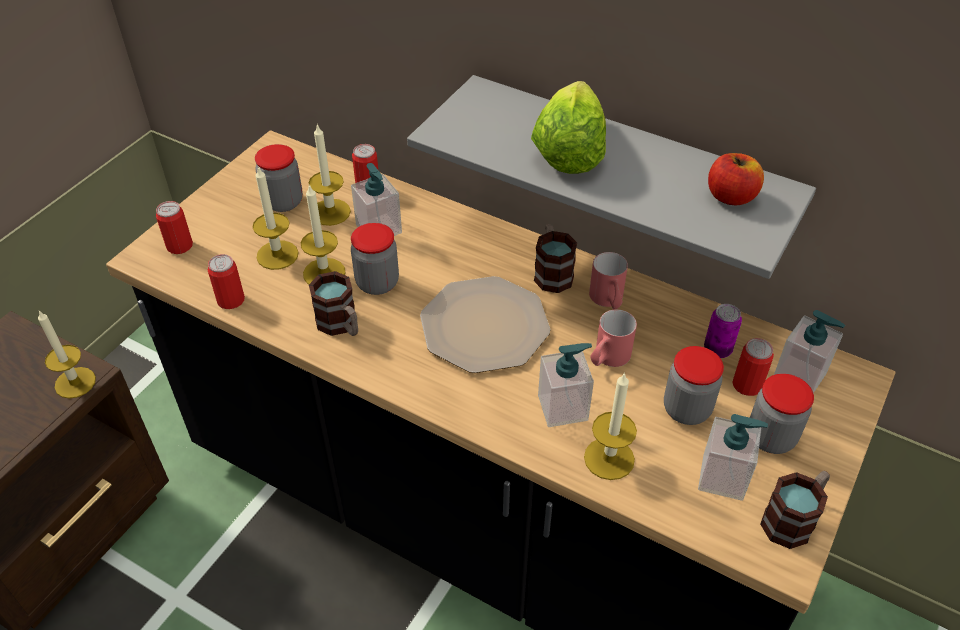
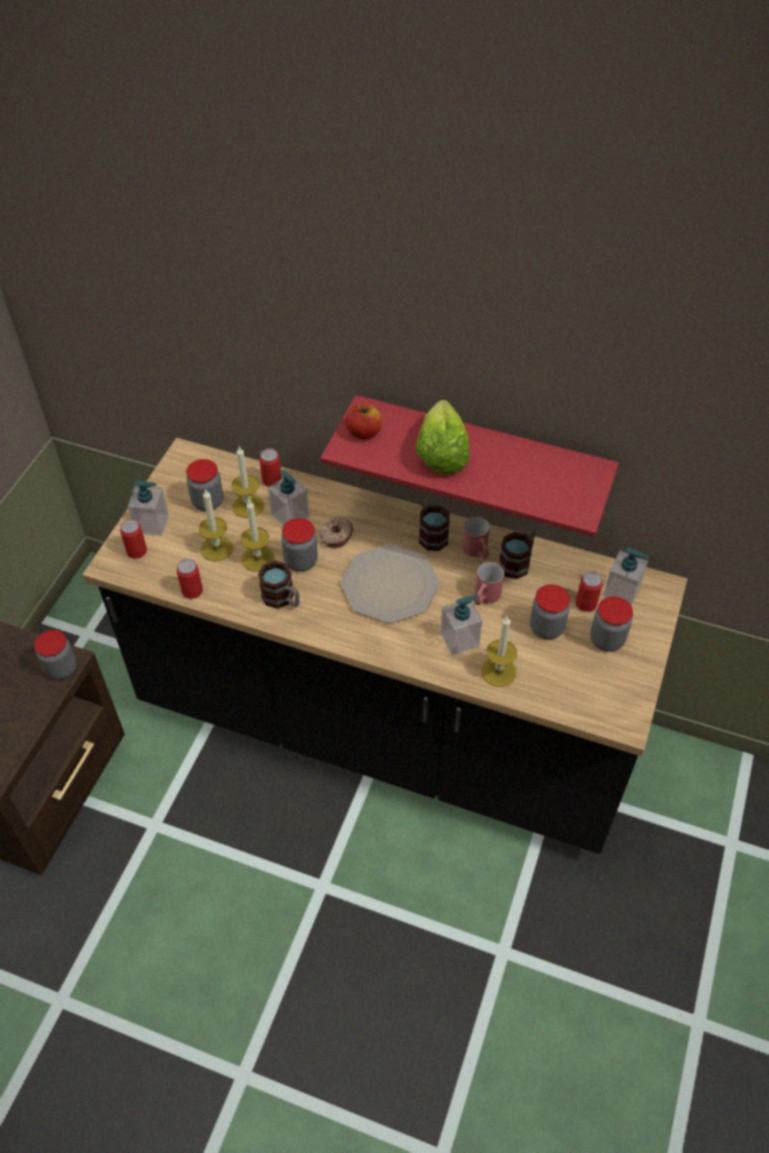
camera: 10 degrees left, 5 degrees up
candle [38,311,96,399] -> jar [34,630,76,680]
grey shelf [407,75,816,279] -> red shelf [320,395,619,537]
soap dispenser [698,414,768,501] -> soap dispenser moved to [128,481,169,536]
can [704,304,742,358] -> none
apple [708,153,764,205] -> apple moved to [346,404,382,439]
mug [760,471,830,549] -> mug moved to [499,529,535,579]
none -> donut [320,516,353,548]

